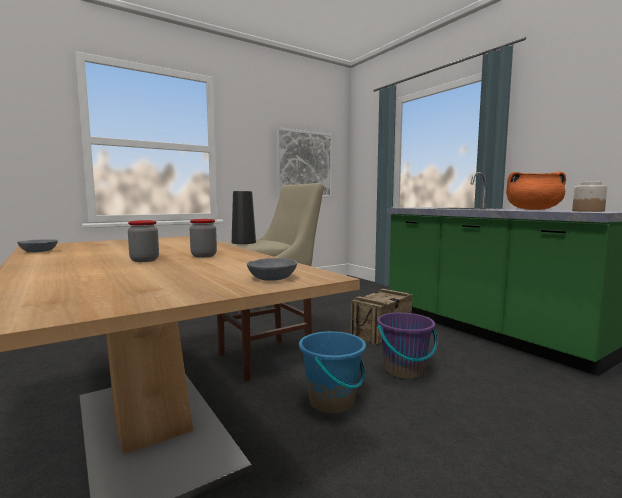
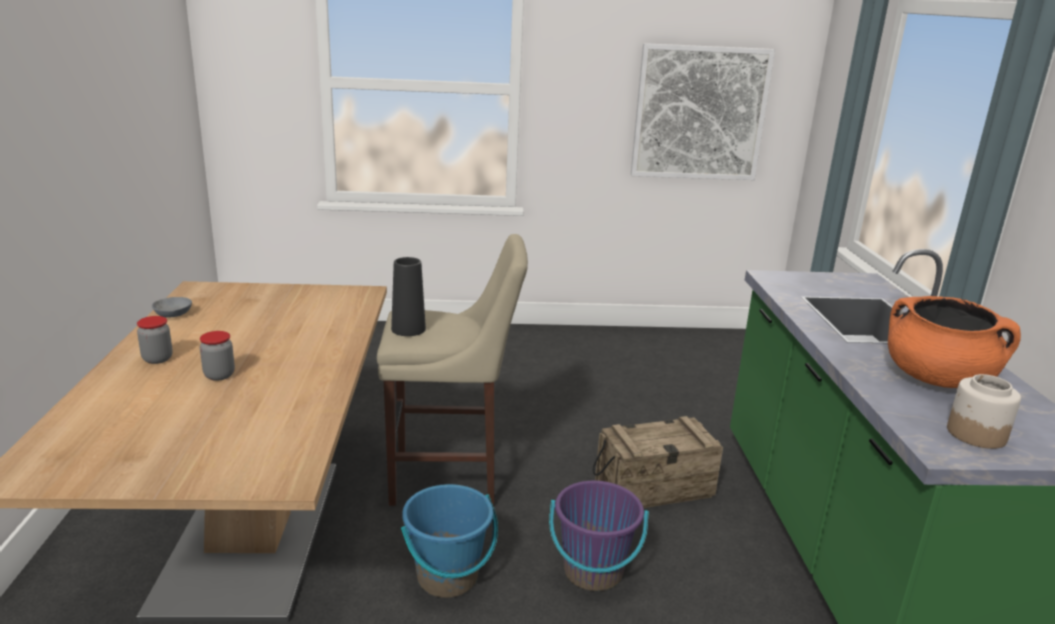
camera: 30 degrees right, 15 degrees up
jar [190,219,217,258] -> jar moved to [137,316,173,364]
grey bowl [247,258,297,281] -> none

